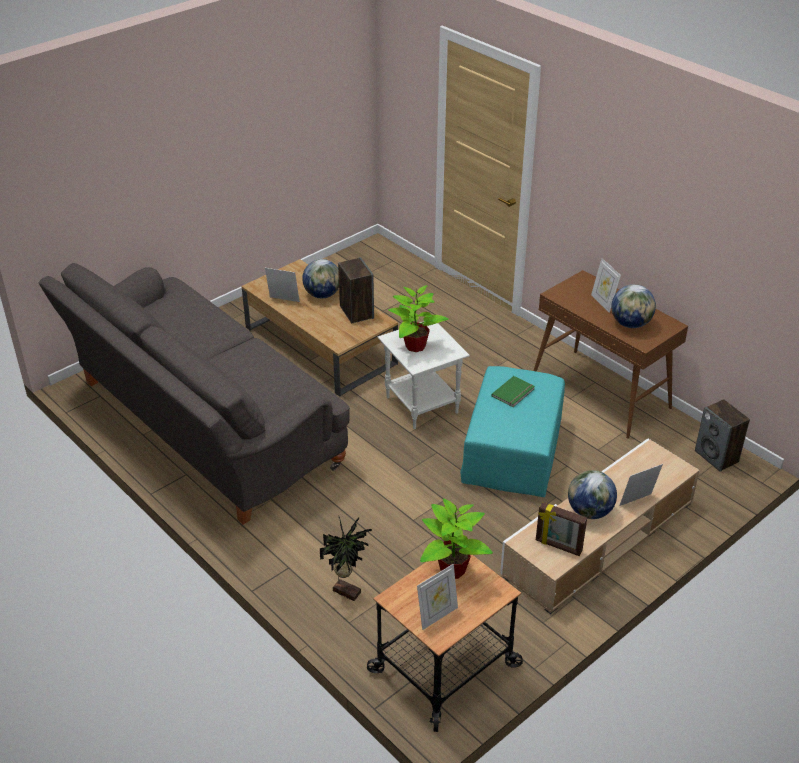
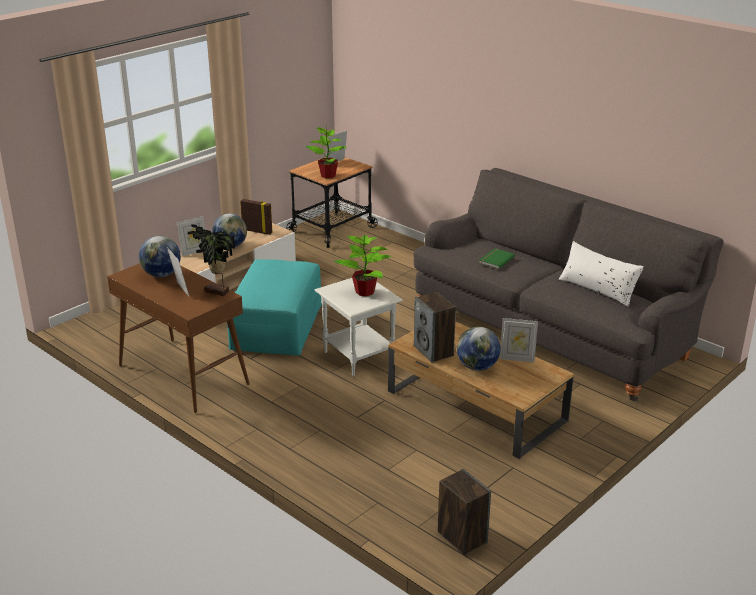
camera: 175 degrees right, 10 degrees down
potted plant [320,517,372,601] -> potted plant moved to [188,224,235,296]
green book [491,376,535,407] -> green book moved to [479,248,515,269]
speaker [695,399,750,472] -> speaker moved to [438,469,491,555]
none -> white pillow [558,241,644,307]

